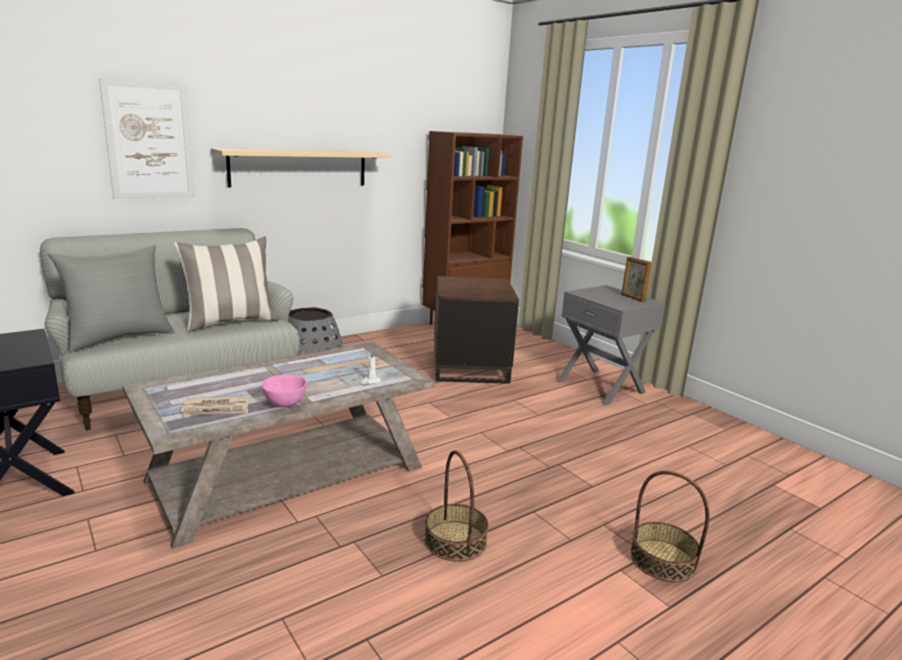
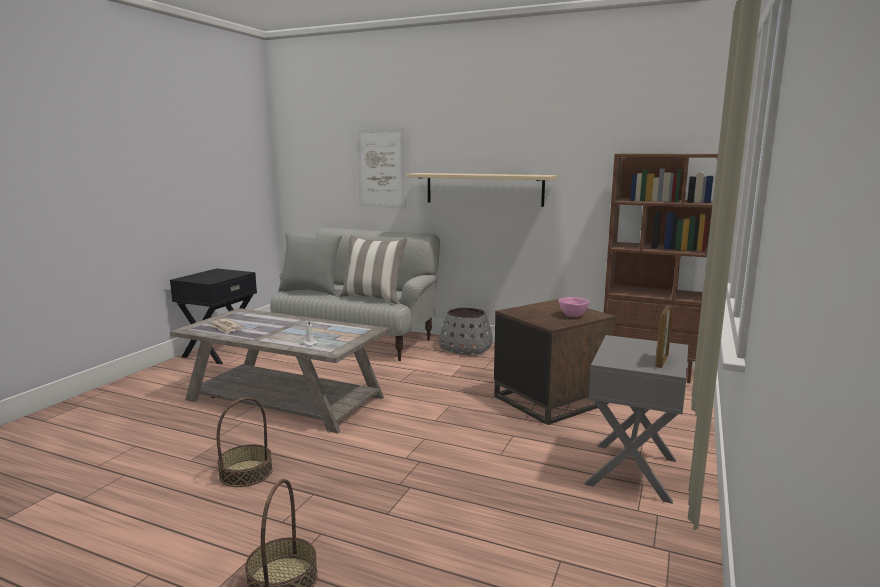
camera: 60 degrees right, 5 degrees down
pink bowl [262,375,307,407] -> pink bowl moved to [559,297,589,317]

